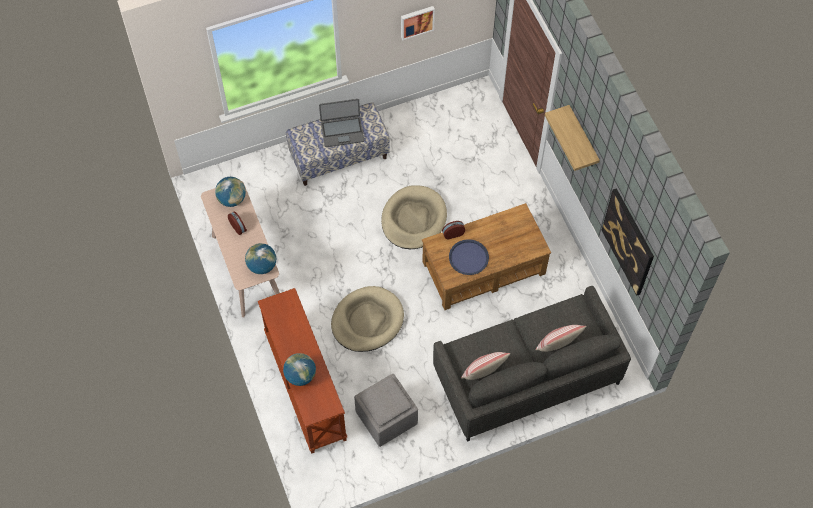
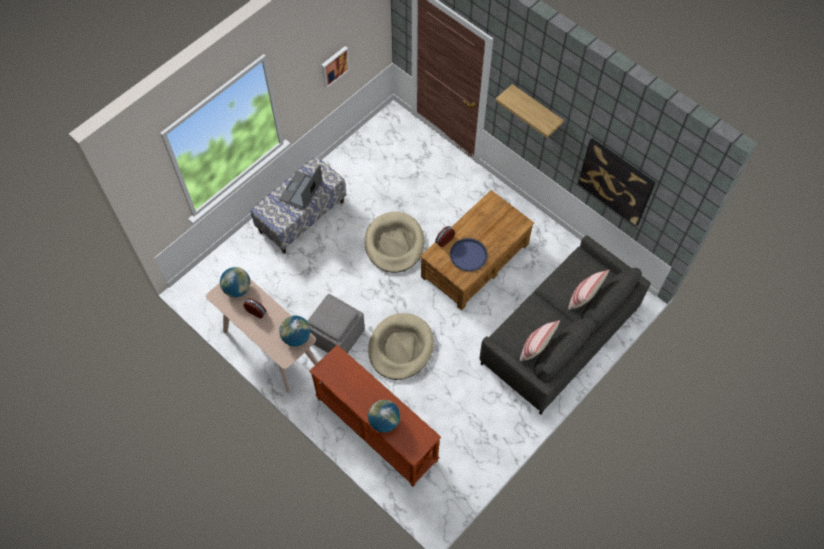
camera: 25 degrees left, 0 degrees up
laptop [319,99,364,147] -> laptop turned 150 degrees clockwise [279,164,323,210]
grey ottoman [354,374,418,447] -> grey ottoman moved to [307,294,365,353]

